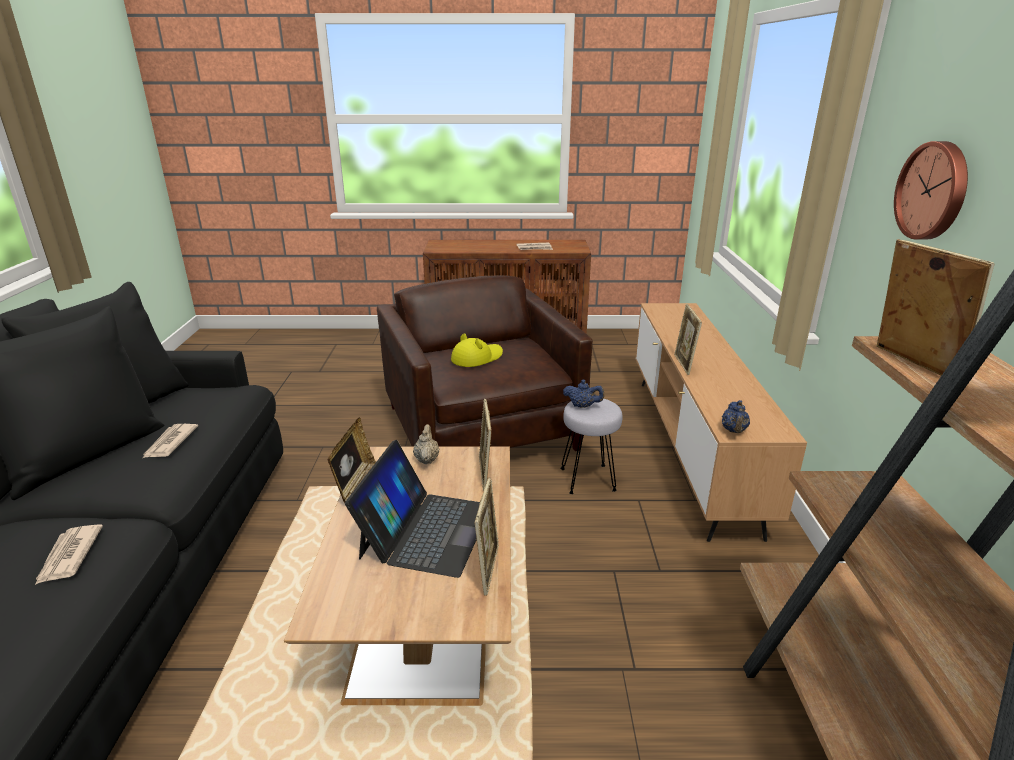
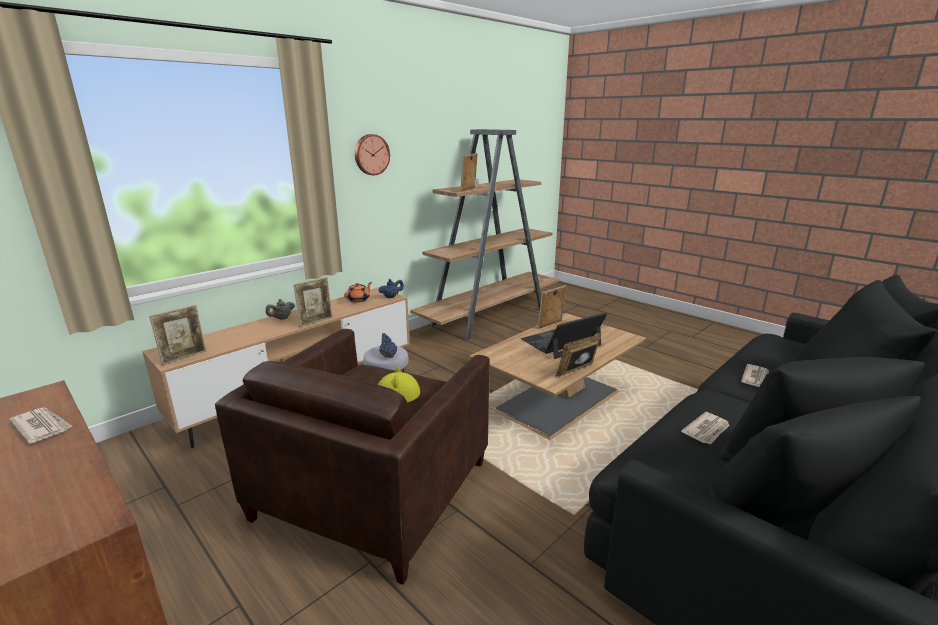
camera: 135 degrees left, 5 degrees down
beige teapot [413,424,439,464] -> beige teapot moved to [266,299,295,320]
picture frame [479,399,492,491] -> picture frame moved to [149,305,207,365]
none -> orange teapot [344,282,372,302]

